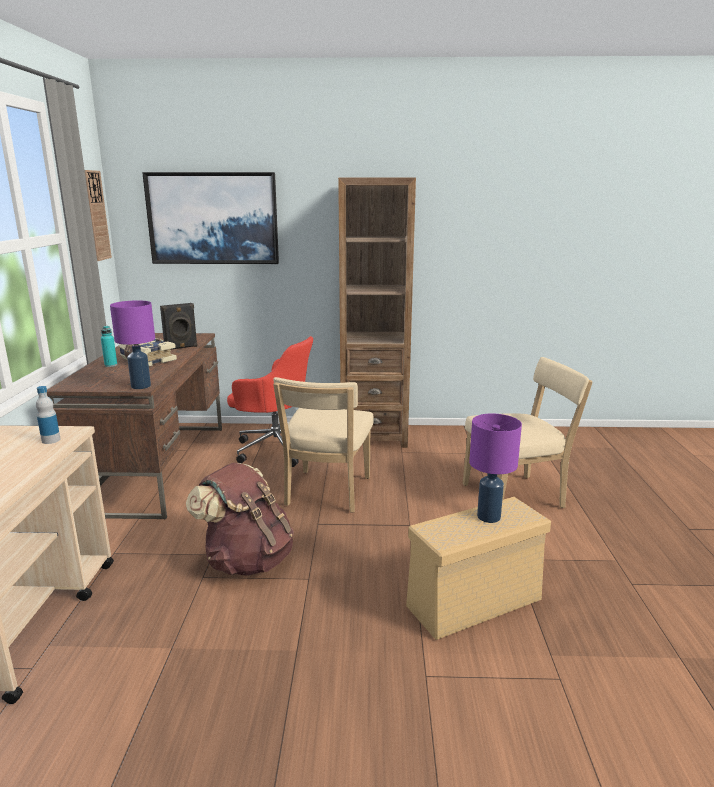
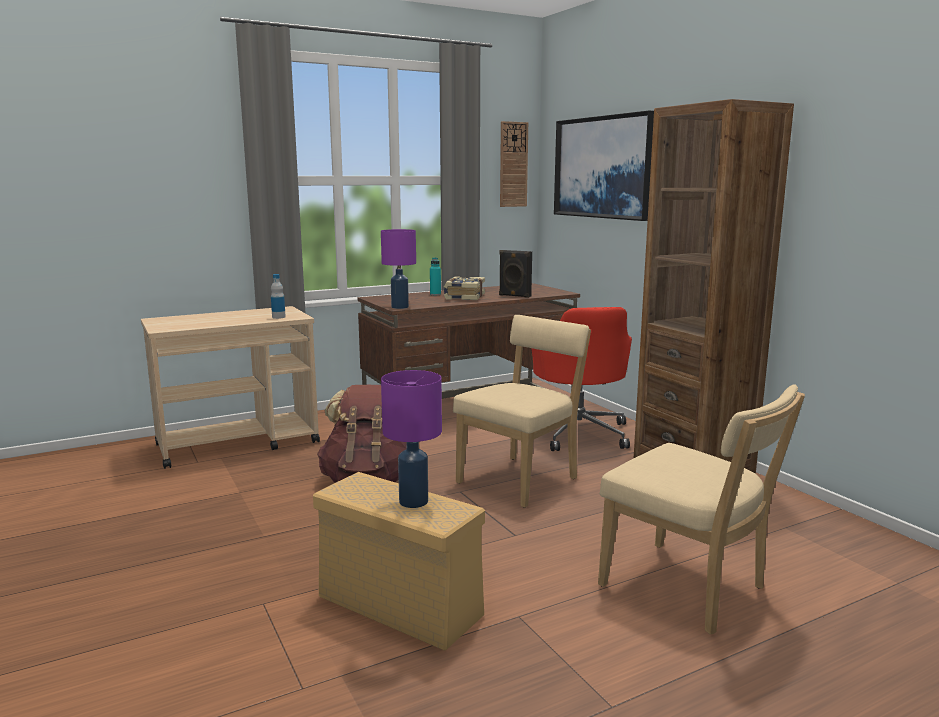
camera: 60 degrees right, 5 degrees down
beige chair [273,377,374,513] -> beige chair turned 150 degrees clockwise [453,315,591,508]

